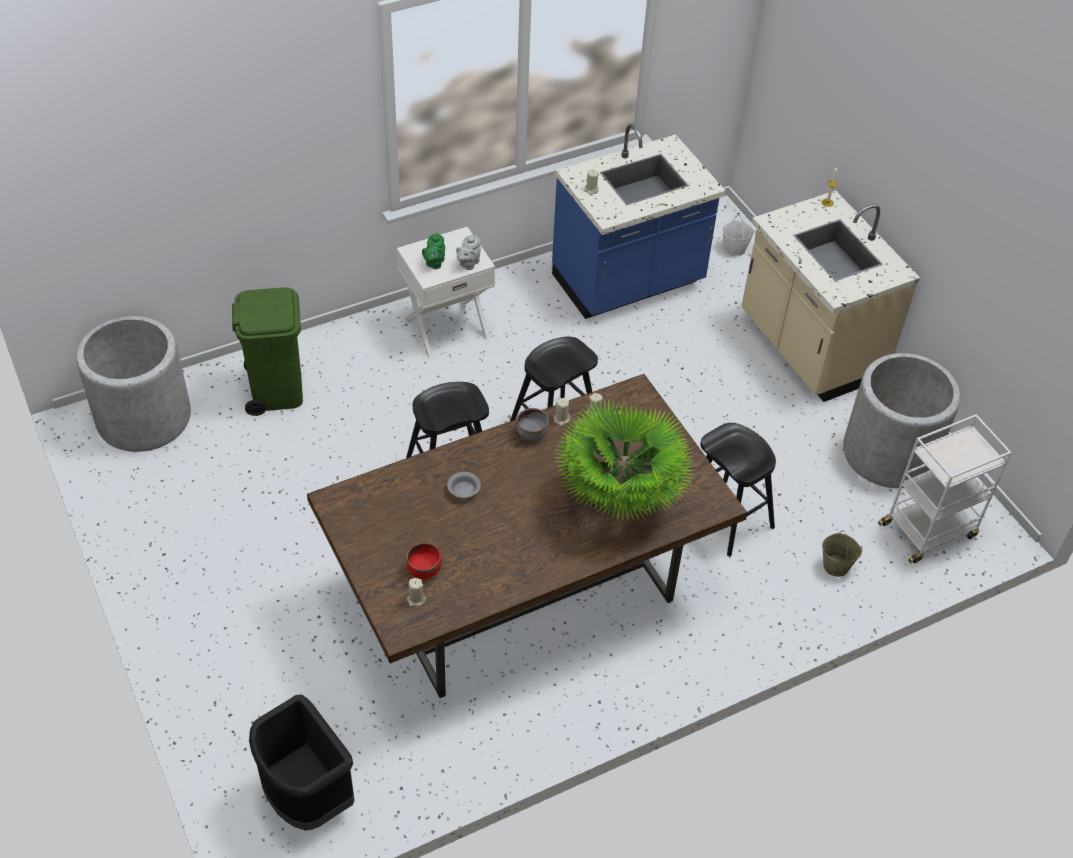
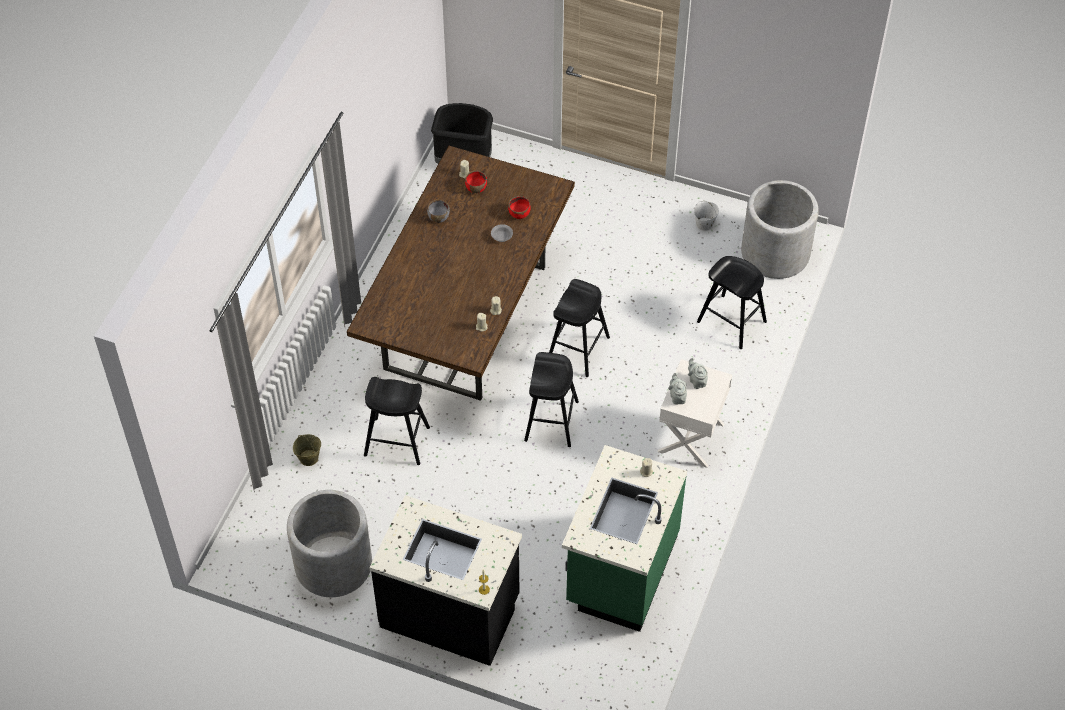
camera: 140 degrees right, 5 degrees up
green trash can [232,287,303,416] -> black stool [697,256,767,349]
green teapot [422,233,445,269] -> grey teapot [688,357,708,389]
grey bowl [516,408,549,441] -> grey bowl moved to [427,200,450,223]
blue counter [552,124,726,319] -> green counter [562,445,687,632]
potted plant [554,400,694,520] -> none
white bucket [722,215,755,257] -> white bucket moved to [694,201,719,231]
beige counter [741,191,920,402] -> black counter [369,495,522,666]
white cart [878,414,1012,563] -> none
none -> red bowl [508,196,531,219]

